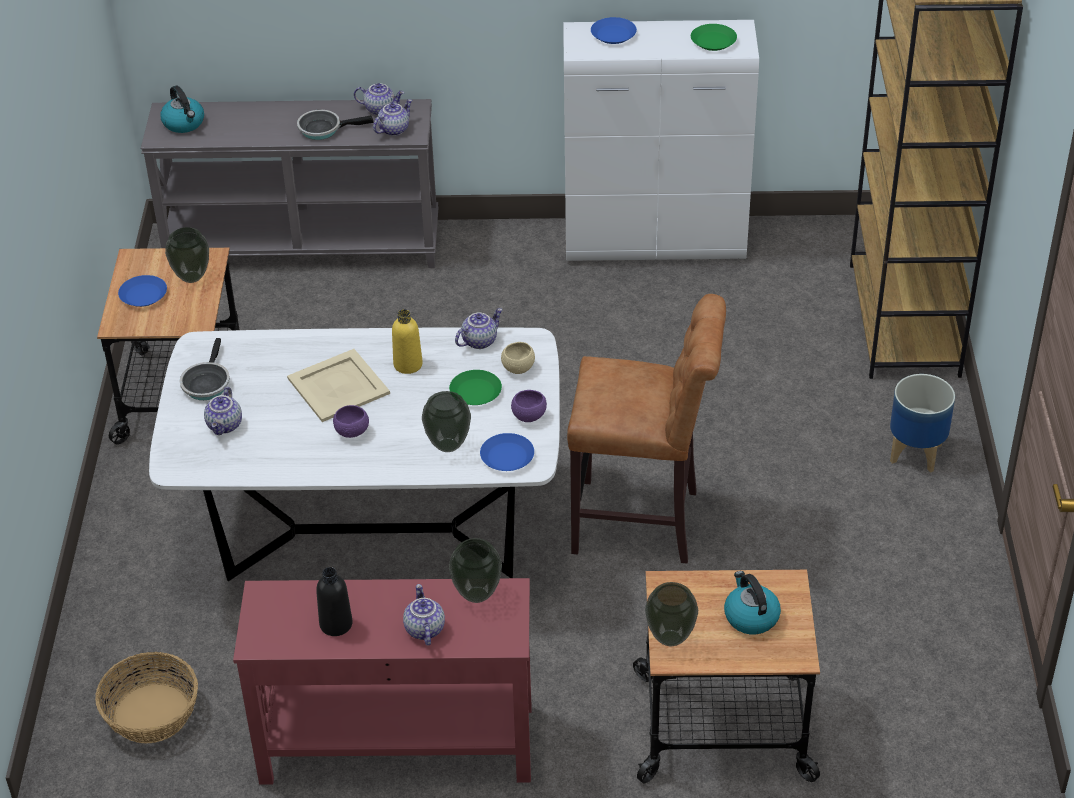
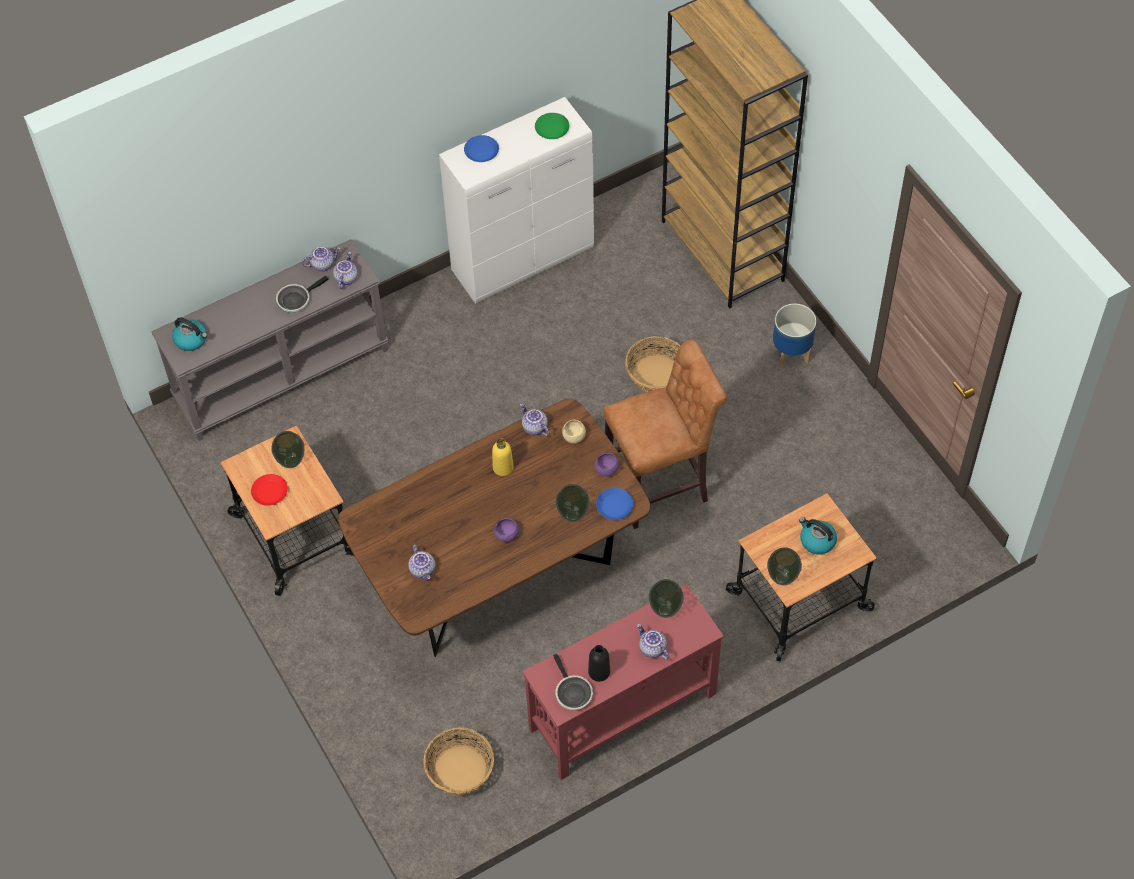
camera: 30 degrees left, 15 degrees up
blue plate [118,275,167,307] -> red plate [251,474,288,506]
white dining table [149,327,560,581] -> brown dining table [338,398,650,657]
frying pan [180,338,230,400] -> frying pan moved to [553,654,593,711]
beige tray [287,349,390,422] -> none
green plate [449,370,502,405] -> none
teapot [455,308,503,349] -> teapot turned 60 degrees counterclockwise [520,404,549,436]
none -> basket [625,336,681,392]

